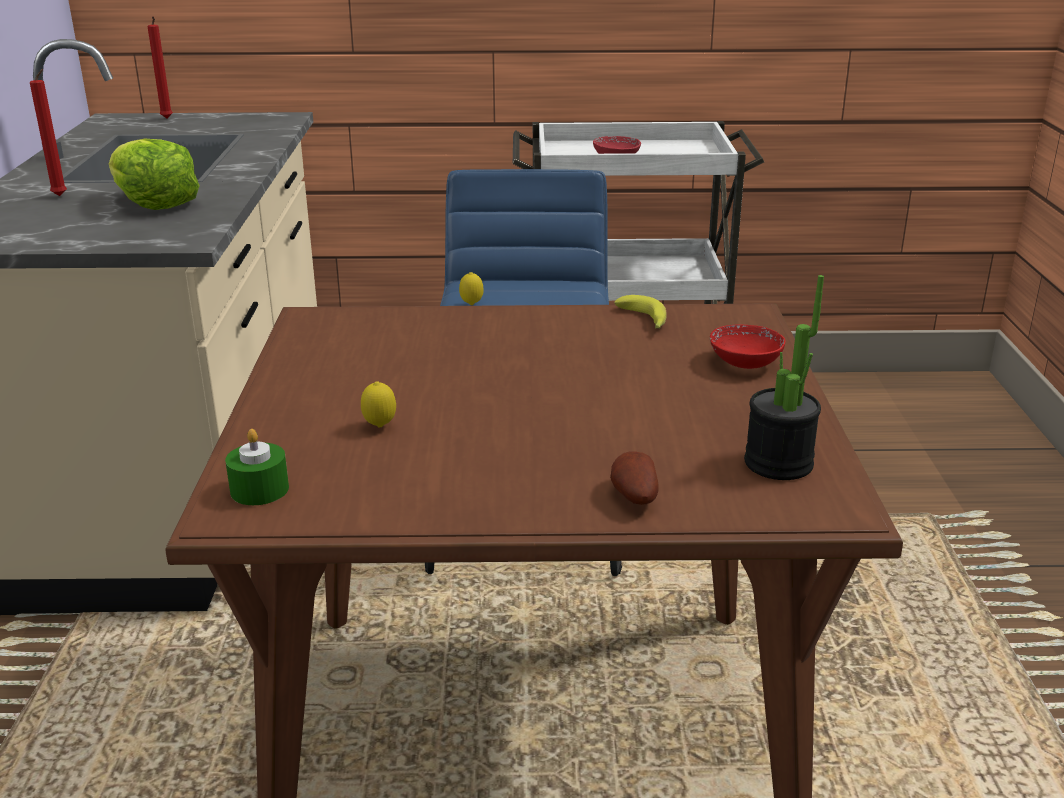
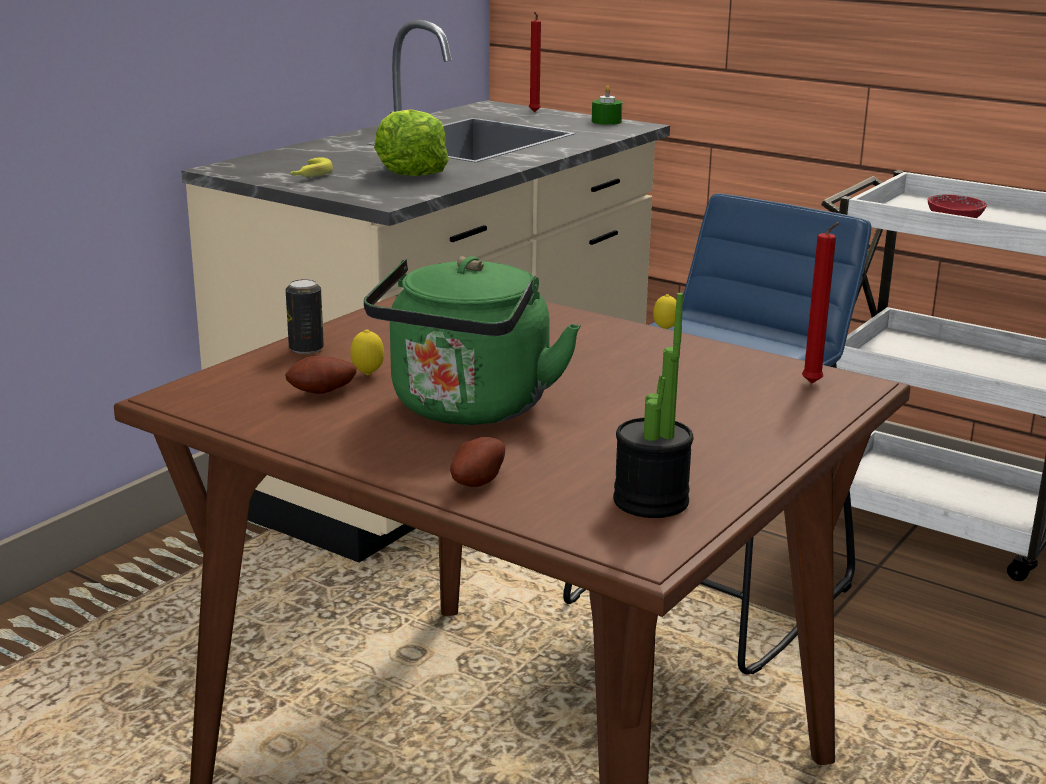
camera: 35 degrees right, 5 degrees down
red candle [30,69,67,196] -> red candle moved to [802,222,840,383]
green candle [225,429,289,505] -> green candle moved to [592,85,622,125]
banana [614,295,667,329] -> banana moved to [290,157,333,177]
red bowl [710,324,786,369] -> none
none -> potato [285,356,357,394]
none -> can [286,279,324,354]
none -> green kettle [364,256,580,425]

